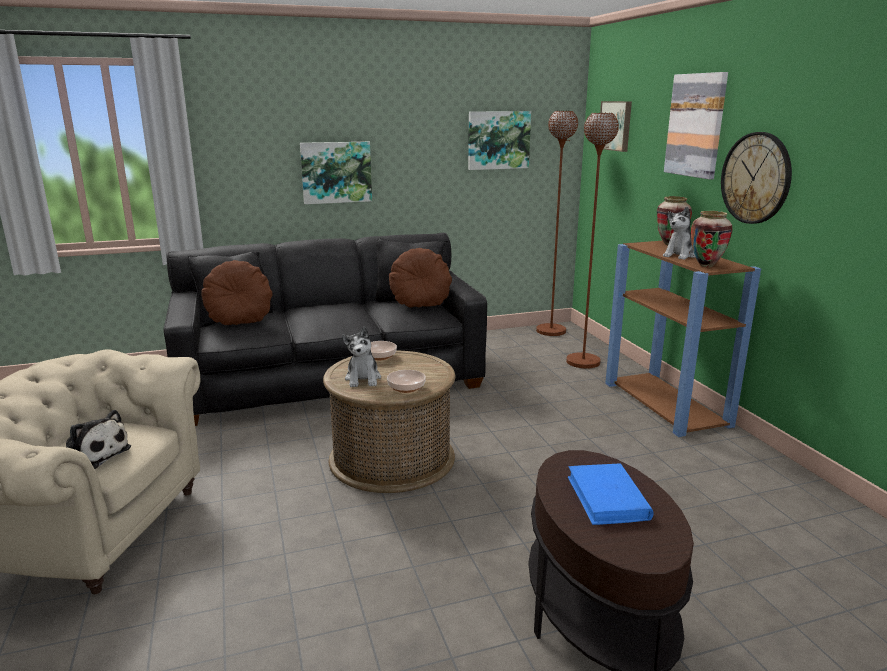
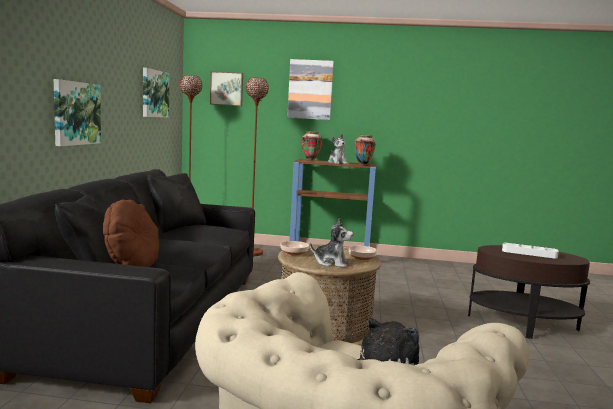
camera: 65 degrees left, 10 degrees down
brown pillow [389,248,452,307] -> none
blue book [568,463,654,525] -> white tray [502,243,559,259]
wall clock [721,132,792,224] -> none

